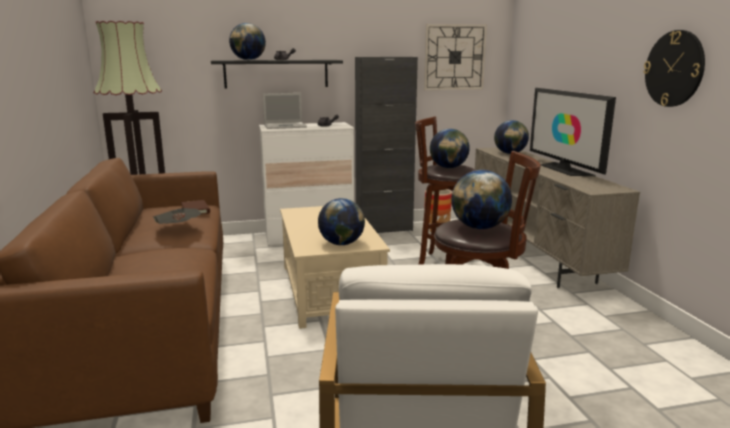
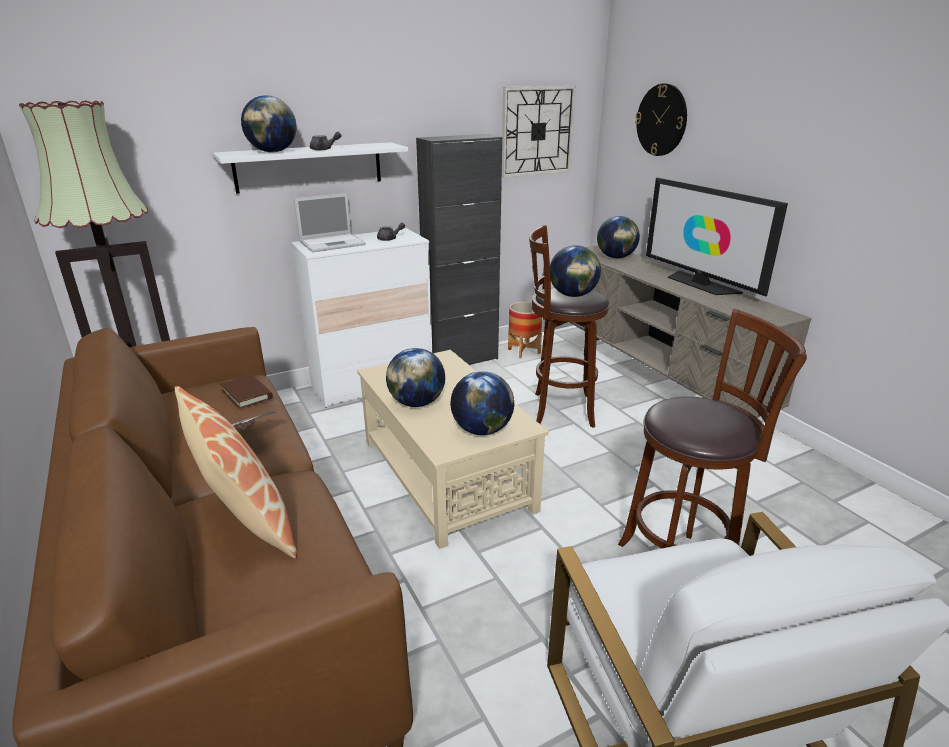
camera: 15 degrees left, 10 degrees up
black shelf [211,60,343,88] -> white shelf [213,142,408,194]
globe [451,170,512,229] -> globe moved to [386,348,445,407]
wall clock [643,30,705,107] -> wall clock moved to [635,83,687,156]
none -> pillow [175,386,297,558]

